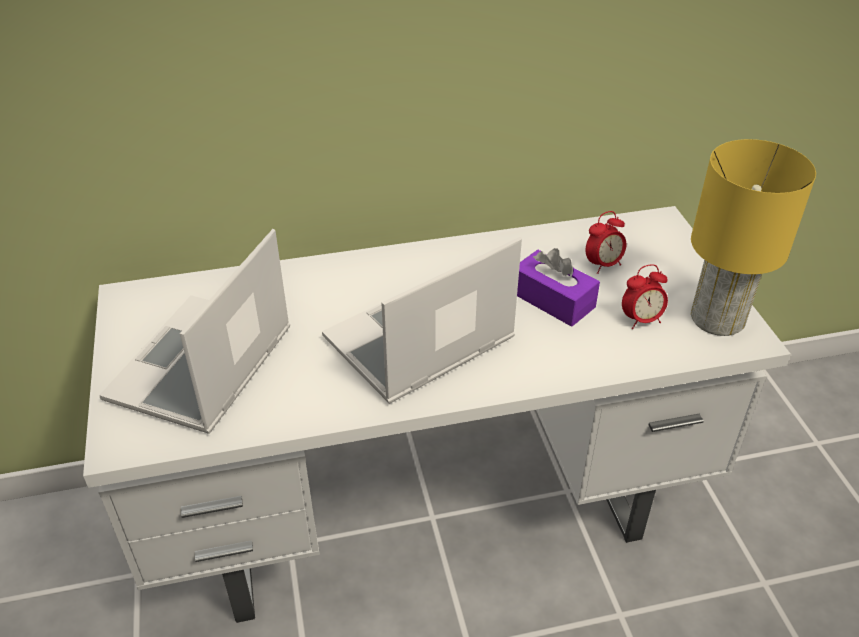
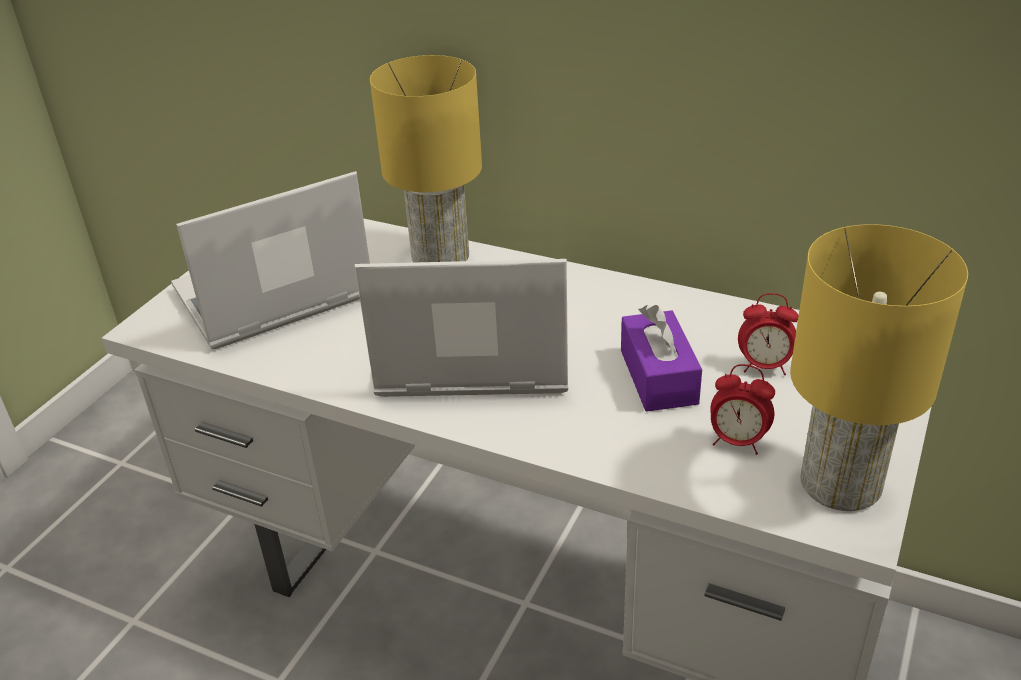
camera: 40 degrees right, 5 degrees down
none -> yellow table lamp [370,55,482,263]

